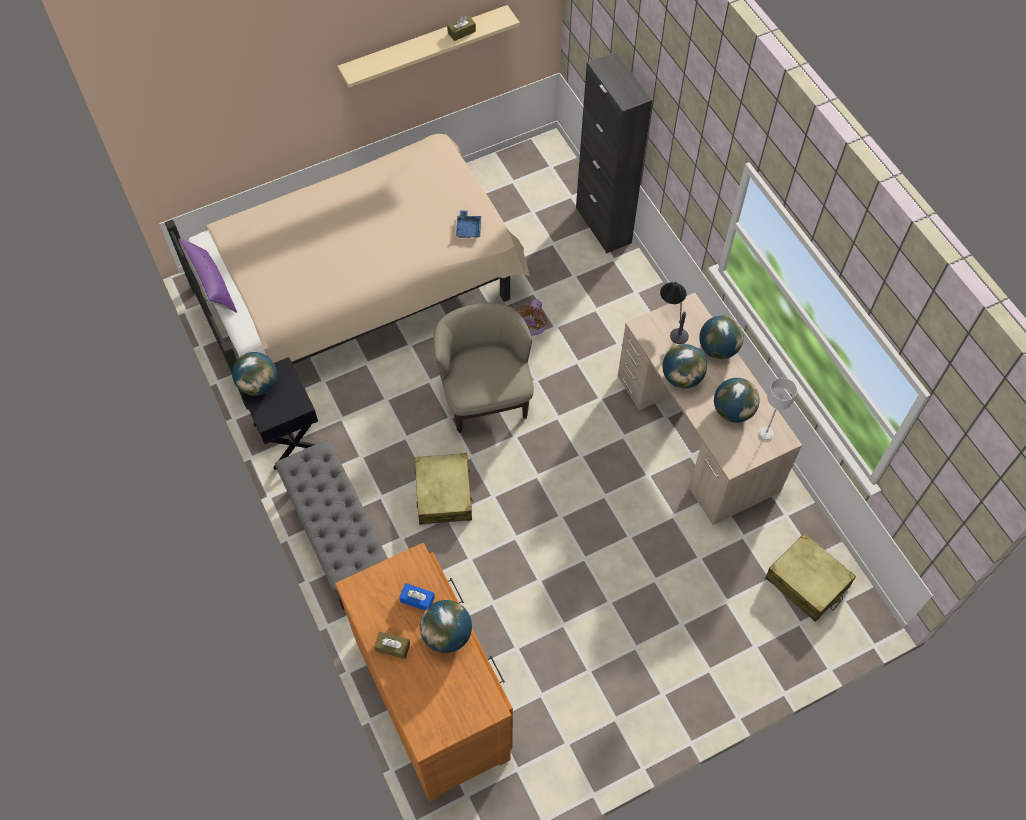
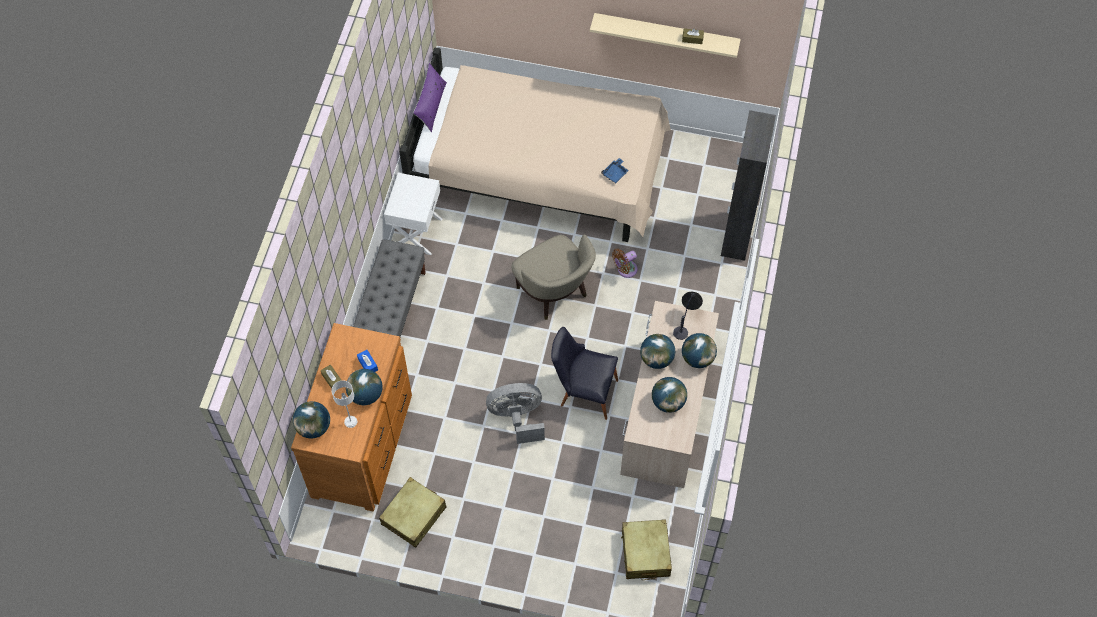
camera: 40 degrees right, 0 degrees up
globe [232,352,277,396] -> globe moved to [293,401,330,438]
black nightstand [240,357,318,470] -> white nightstand [384,173,442,255]
beige suitcase [414,453,474,525] -> beige suitcase moved to [379,477,446,548]
beige armchair [433,303,534,433] -> beige armchair turned 120 degrees clockwise [511,234,596,320]
grey table lamp [758,378,797,441] -> grey table lamp moved to [332,380,357,428]
none -> grey fan [486,383,545,444]
none -> black chair [551,327,618,420]

